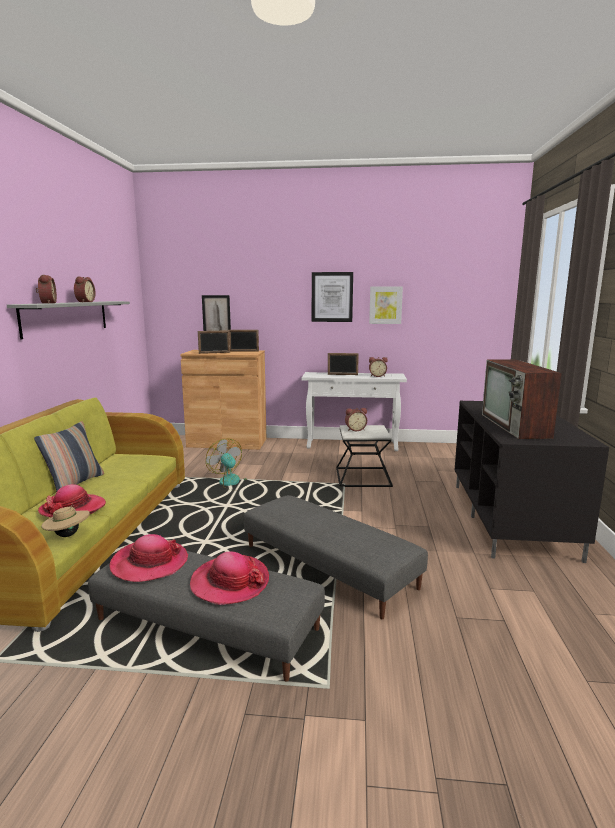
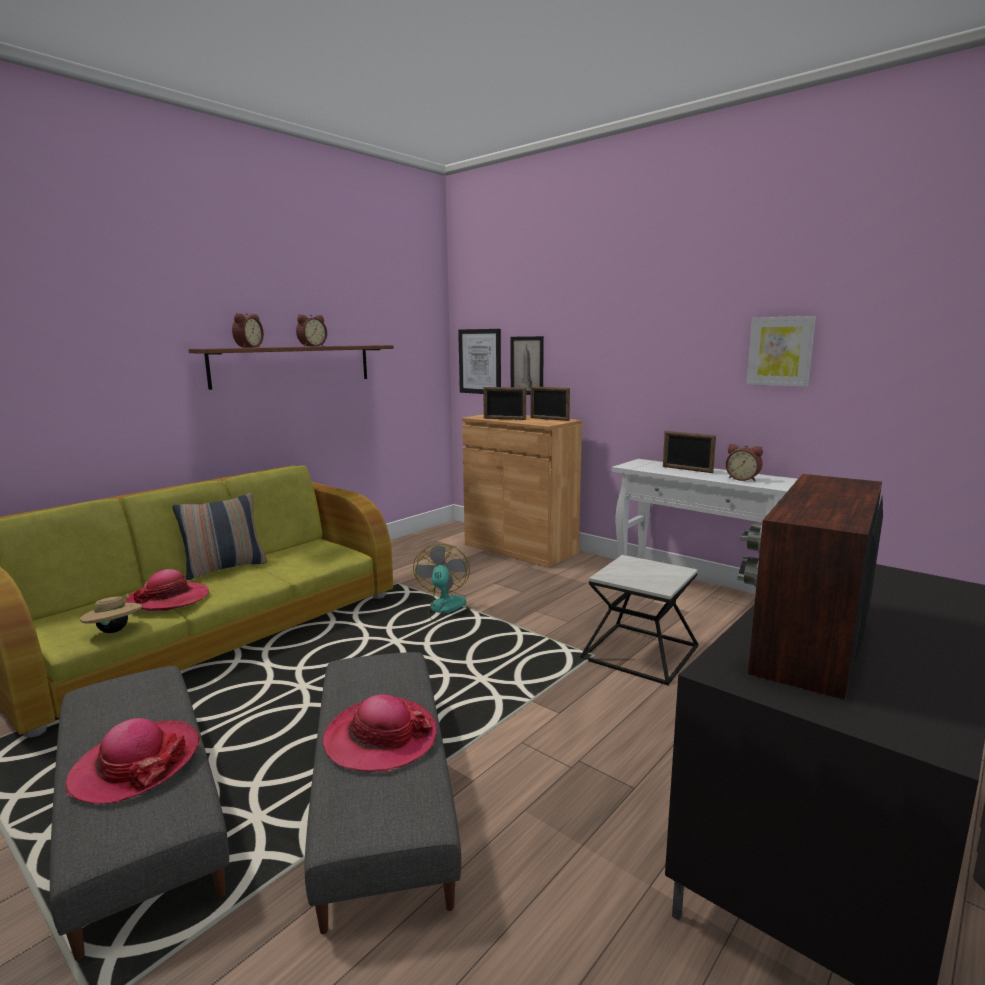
camera: 35 degrees right, 0 degrees up
grey shelf [7,301,130,339] -> brown shelf [189,345,394,390]
hat [110,534,188,582] -> hat moved to [322,694,437,773]
picture [312,272,353,322] -> picture moved to [458,329,501,394]
alarm clock [345,408,367,431] -> none

